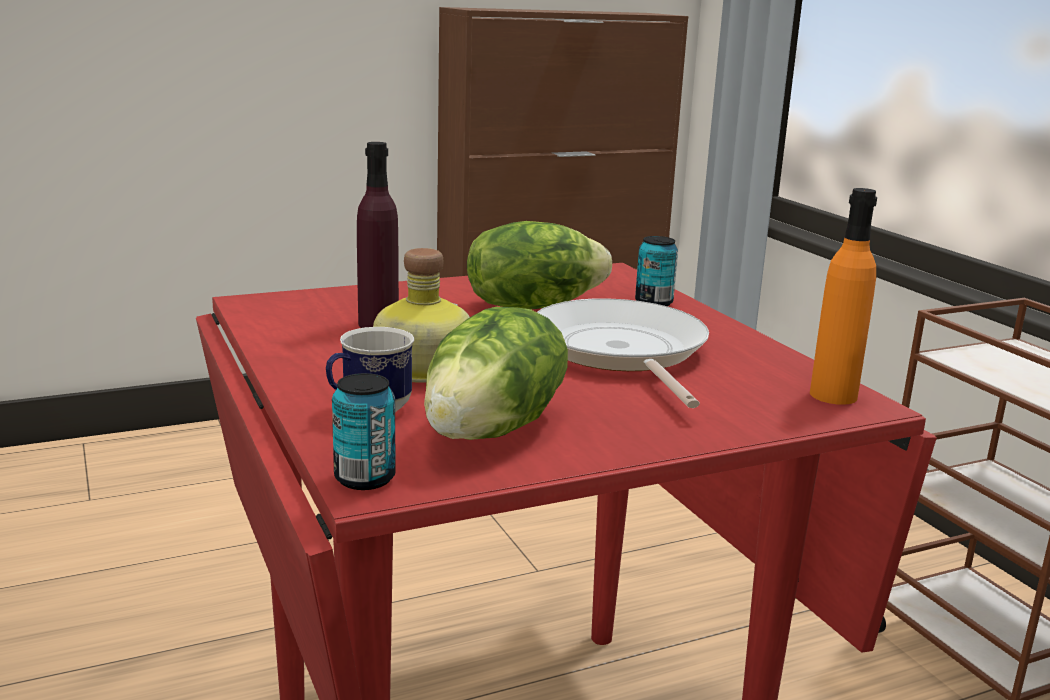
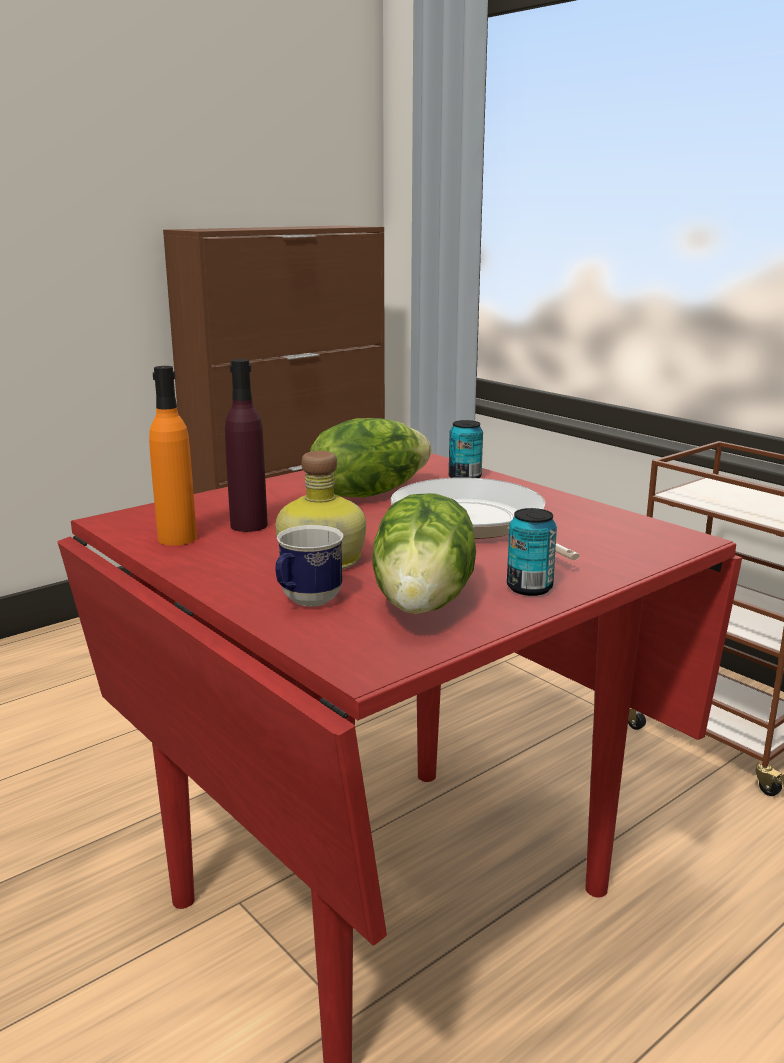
camera: 15 degrees left, 0 degrees up
can [332,373,396,490] -> can moved to [507,508,557,596]
orange bottle [810,188,877,405] -> orange bottle moved to [149,366,197,546]

